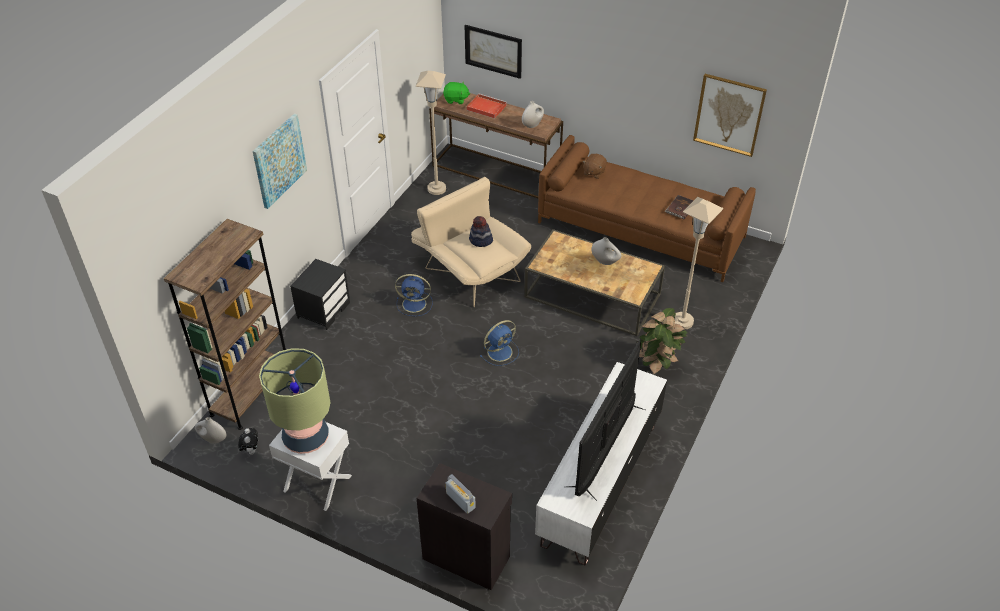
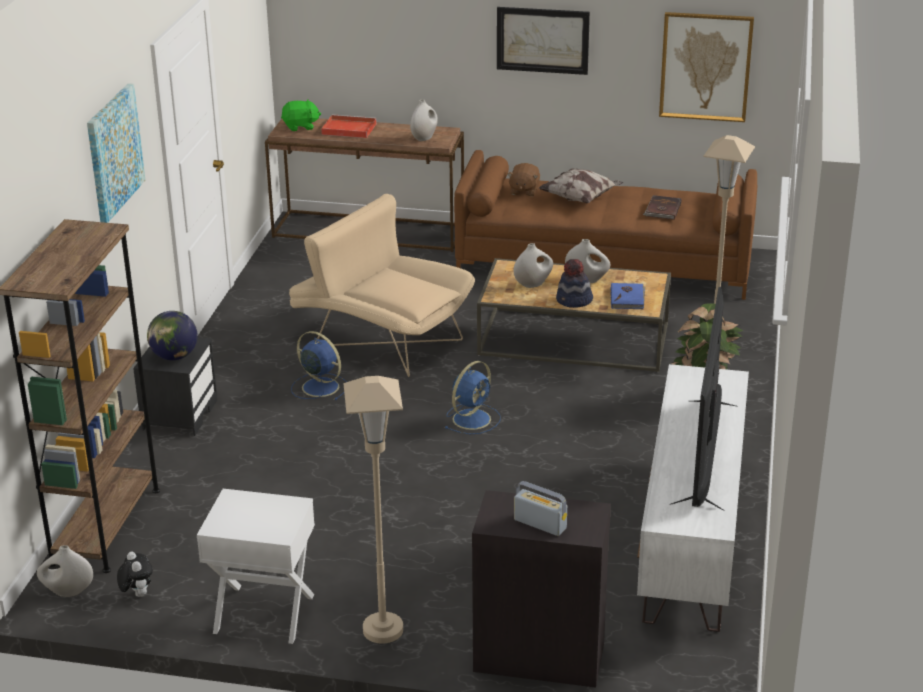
camera: 15 degrees left, 15 degrees down
table lamp [259,348,331,454] -> none
blue fan [395,274,433,316] -> blue fan turned 135 degrees counterclockwise [291,331,347,400]
beige floor lamp [416,71,446,195] -> beige floor lamp moved to [344,376,403,644]
picture [465,25,522,79] -> picture moved to [497,7,590,75]
hat [469,216,493,247] -> hat moved to [556,259,593,308]
none -> globe [147,311,198,360]
none -> white vase [514,243,553,288]
none -> pillow [539,168,623,204]
none -> blue book [611,283,645,309]

